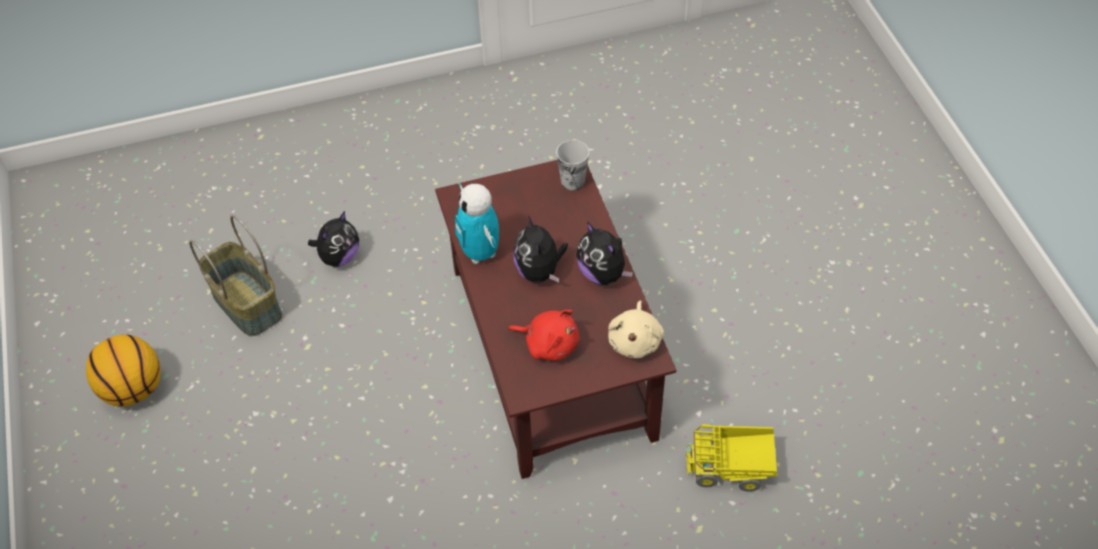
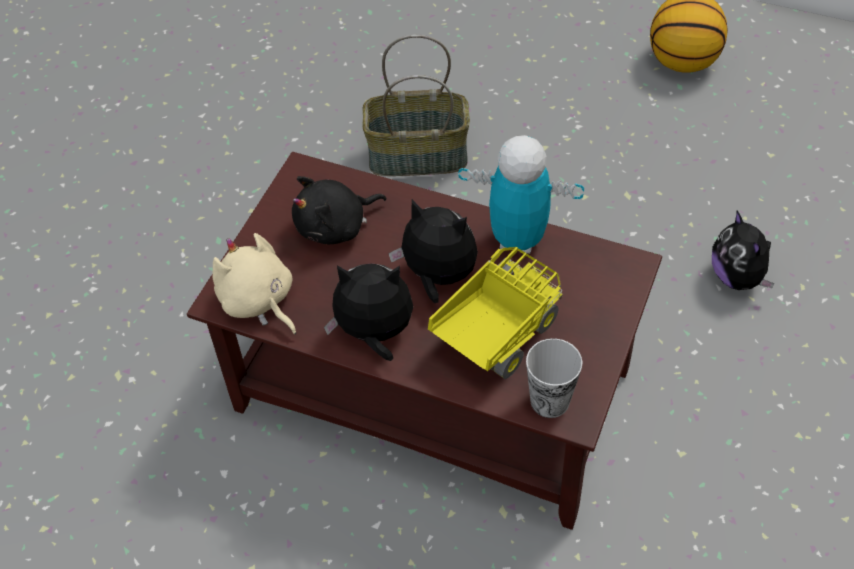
camera: 130 degrees right, 0 degrees up
basket [189,215,282,336] -> basket moved to [362,35,470,176]
red plush toy [508,310,579,360] -> black plush toy [292,176,386,244]
toy truck [686,424,777,492] -> toy truck moved to [428,247,563,379]

